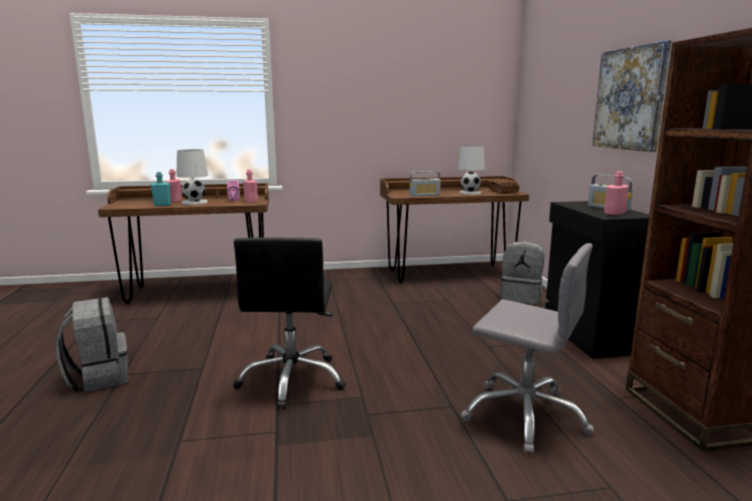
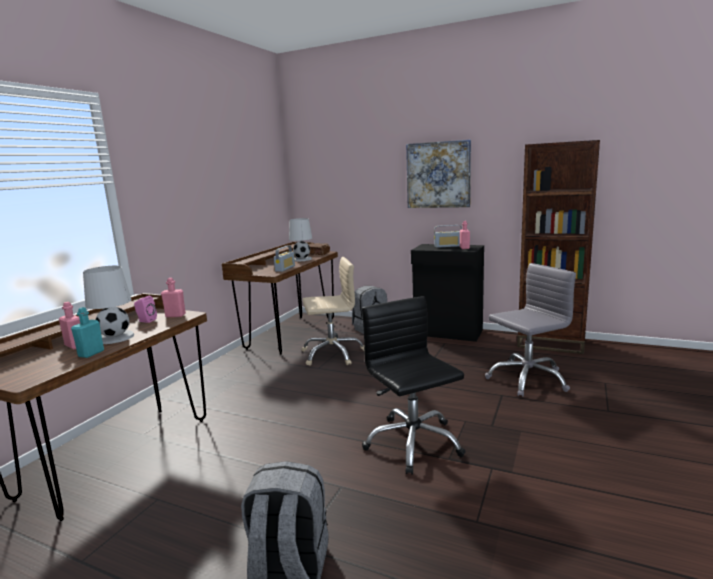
camera: 55 degrees left, 0 degrees up
black office chair [233,238,346,409] -> black office chair turned 150 degrees counterclockwise [362,296,466,475]
none -> beige office chair [301,257,364,366]

